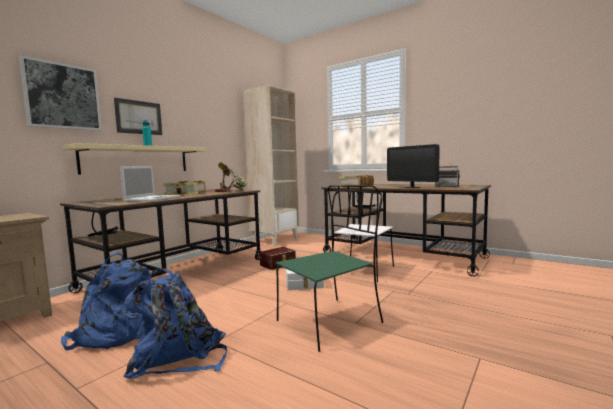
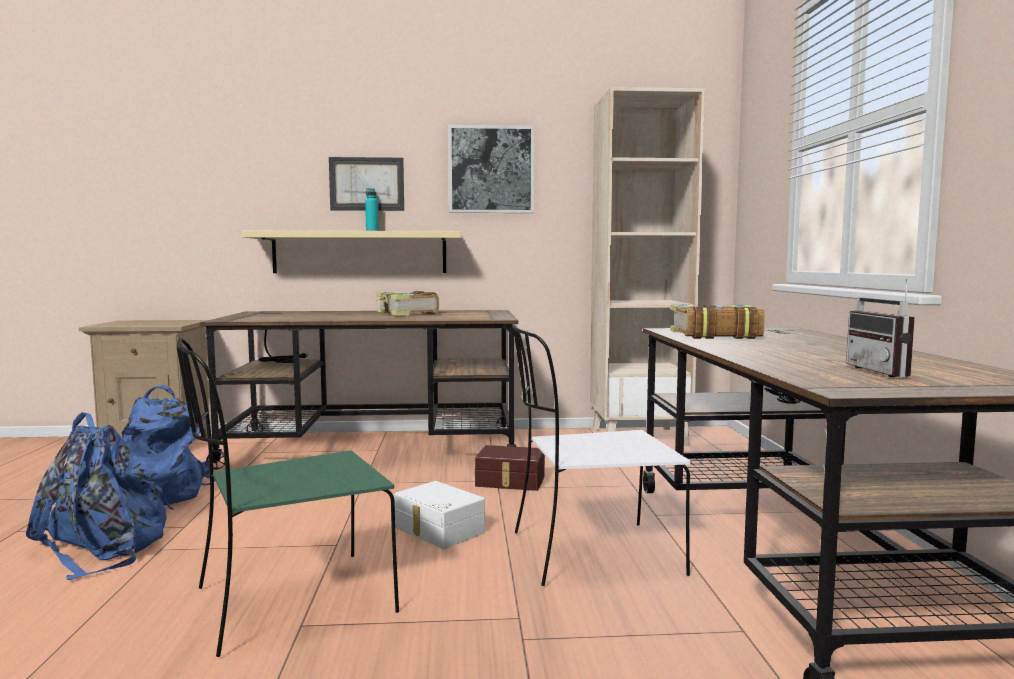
camera: 50 degrees right, 0 degrees up
picture [19,55,102,131] -> picture moved to [448,125,534,213]
laptop [120,166,180,202] -> none
potted plant [215,162,247,192] -> none
green chair [276,190,383,352] -> green chair turned 135 degrees clockwise [176,338,399,657]
monitor [387,144,440,188] -> none

